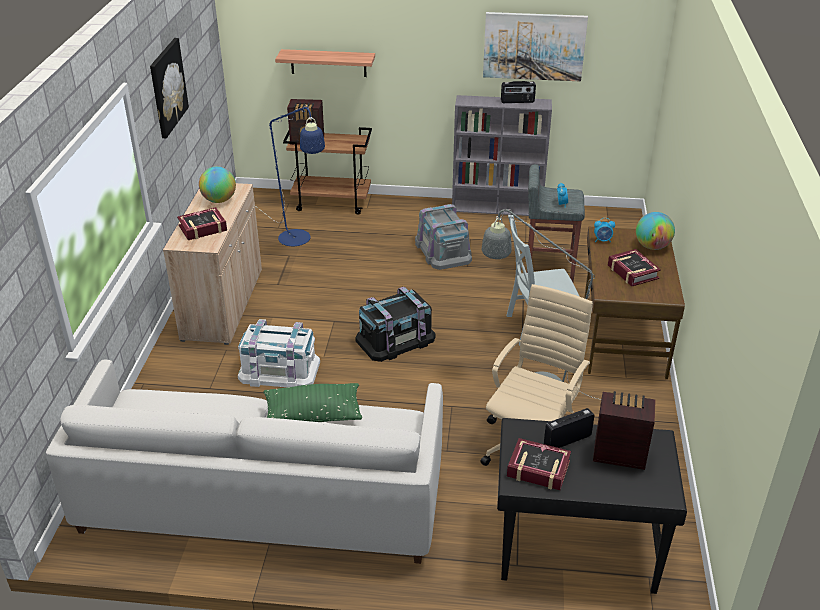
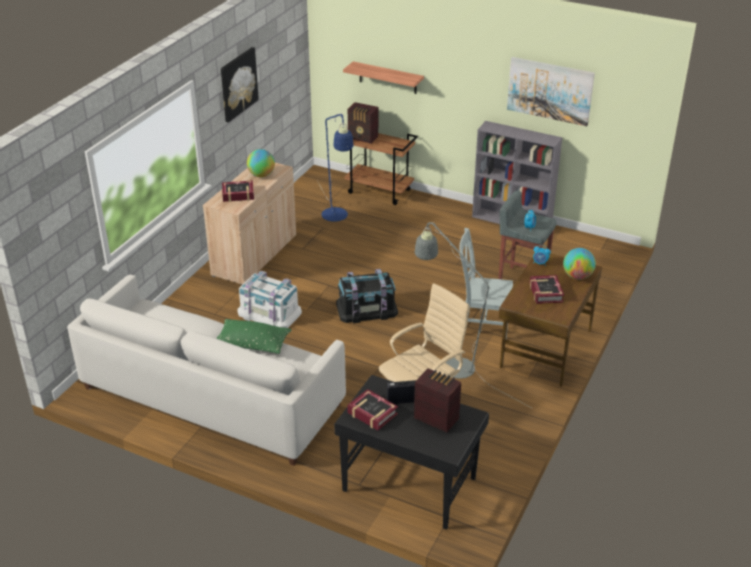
camera: 20 degrees right, 0 degrees up
grey storage box [415,204,472,270] -> none
radio [501,81,536,103] -> none

